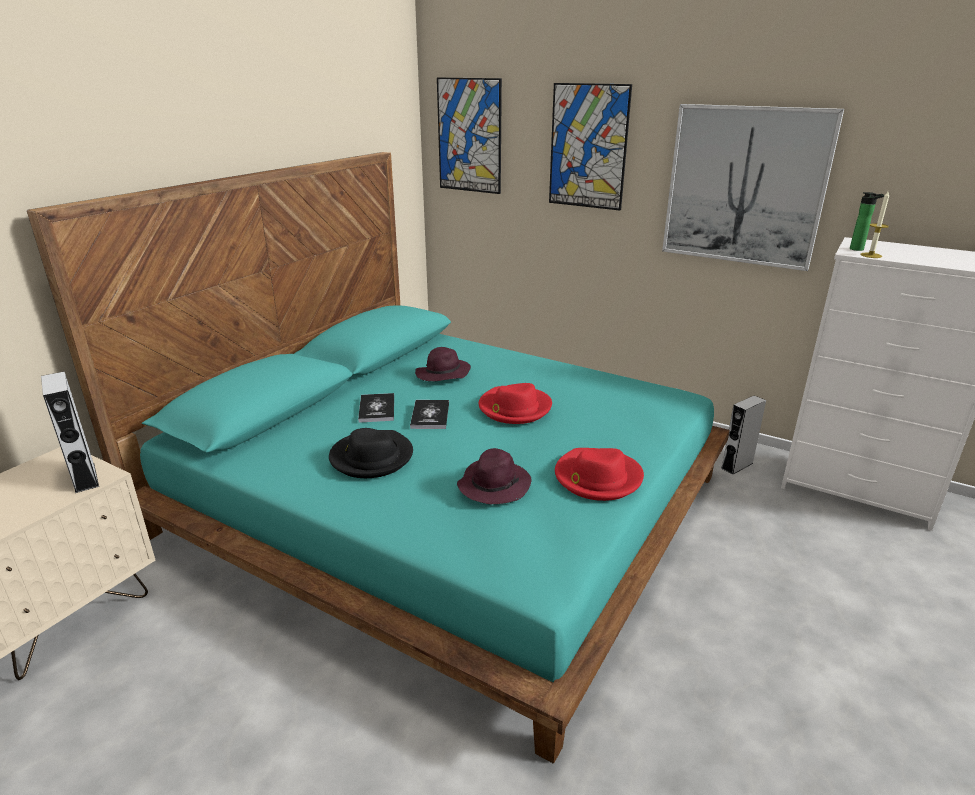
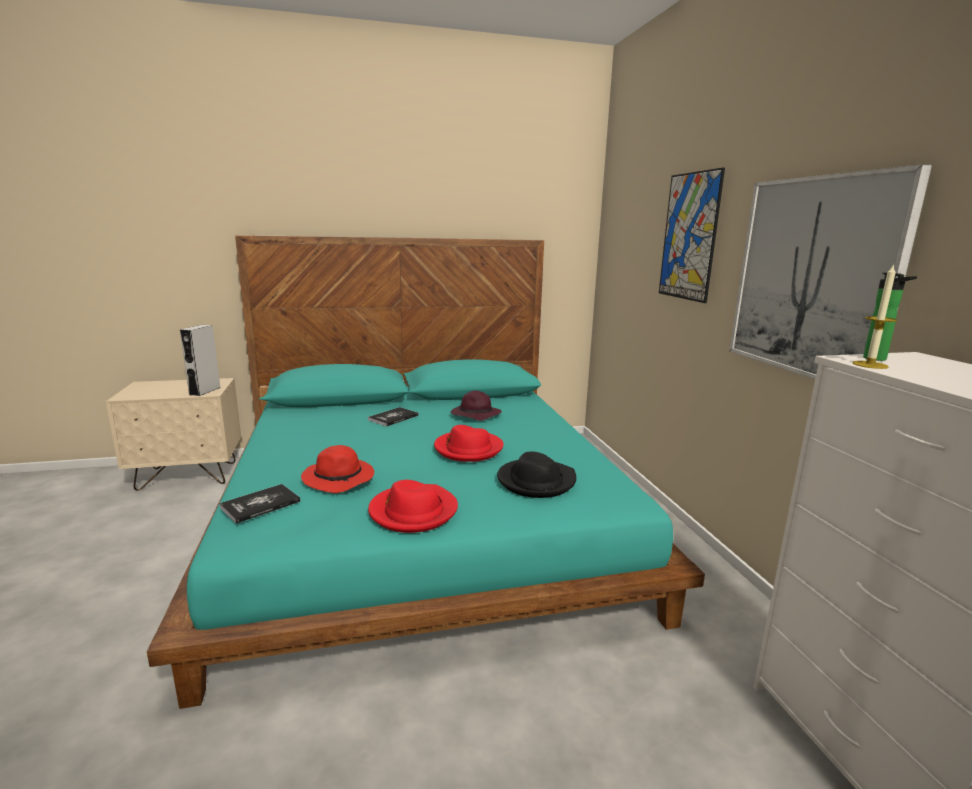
camera: 45 degrees right, 10 degrees down
black hat [329,428,413,478] -> black hat moved to [497,452,576,498]
book [410,400,449,429] -> book moved to [219,484,300,524]
picture [437,77,502,194] -> none
purple hat [457,448,531,504] -> red hat [301,445,374,493]
grey speaker [721,395,766,475] -> none

